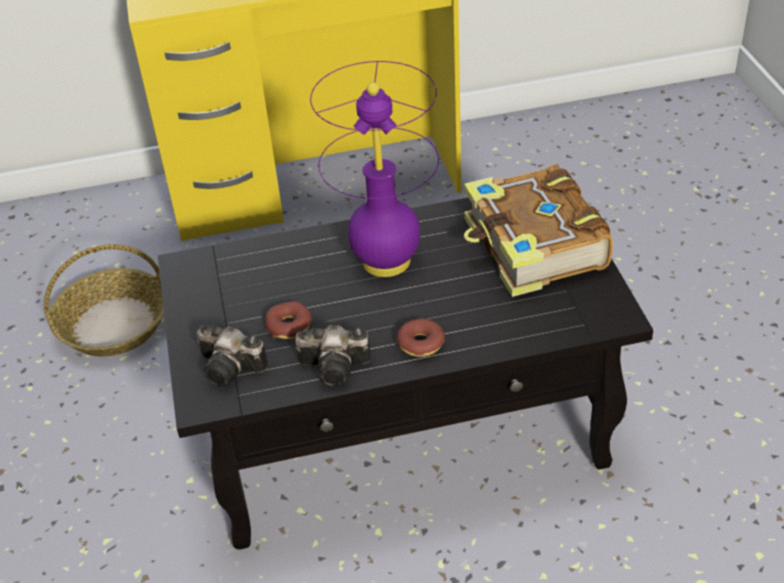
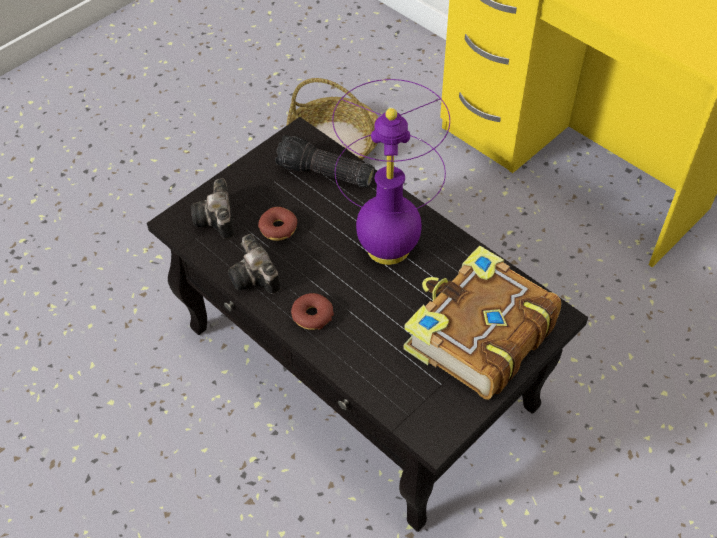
camera: 55 degrees right, 10 degrees up
none -> flashlight [275,135,375,188]

